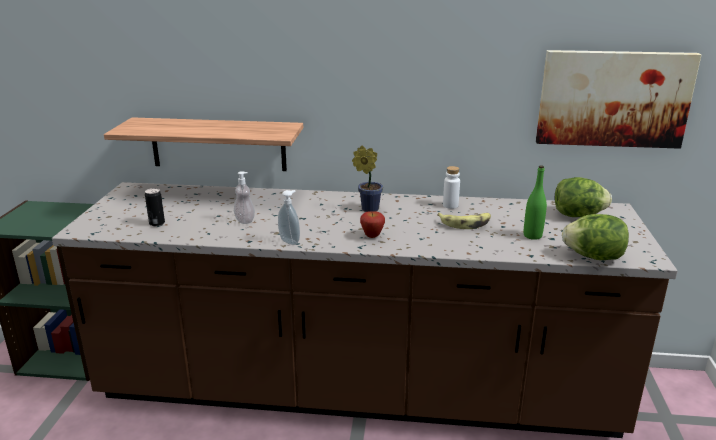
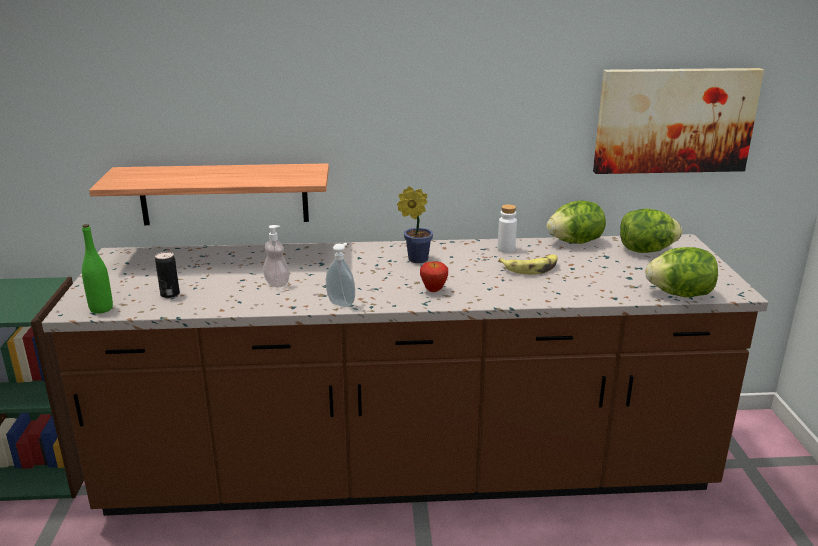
camera: 10 degrees left, 0 degrees up
green bottle [524,165,547,240] -> green bottle moved to [82,224,113,314]
none -> lettuce [547,200,606,244]

